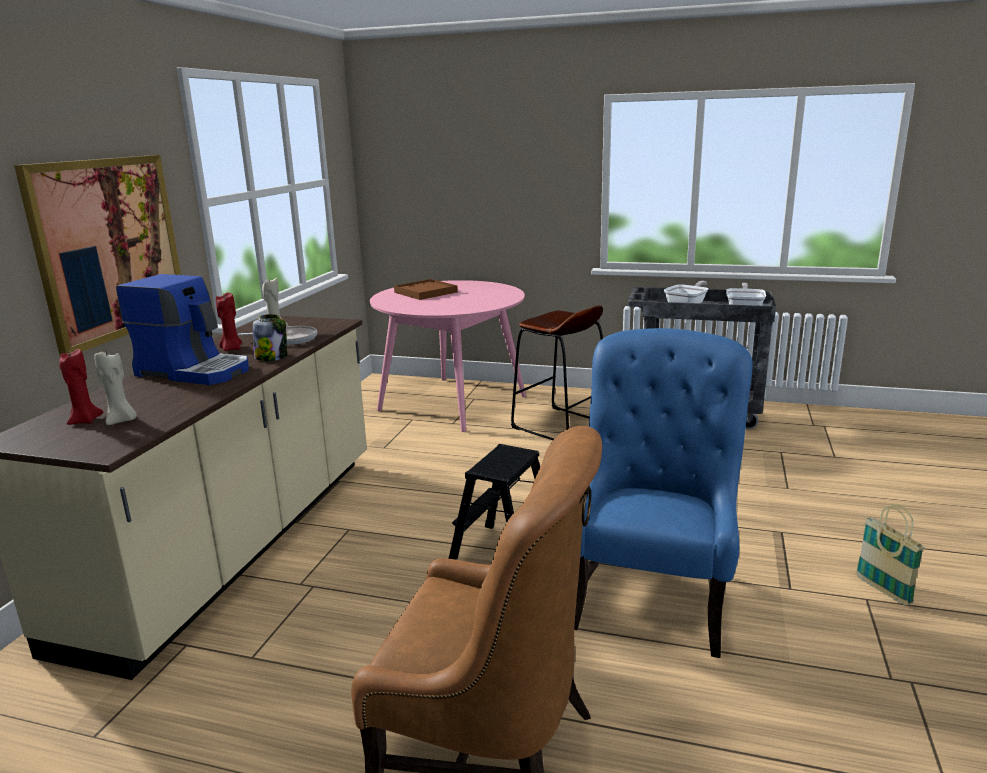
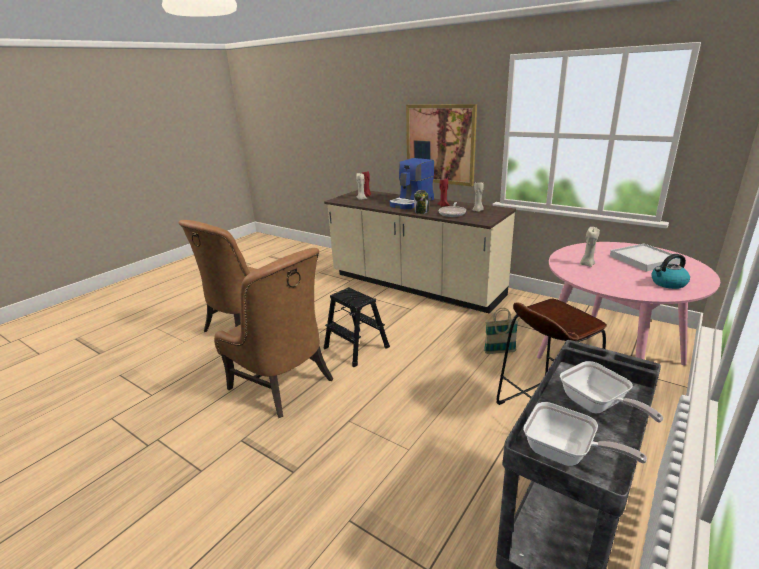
camera: 110 degrees right, 5 degrees up
brown tray [394,279,458,300] -> white tray [610,244,680,272]
blue chair [574,328,753,658] -> brown chair [214,248,333,418]
basket [856,504,925,606] -> basket moved to [484,308,518,354]
none -> beige candle [580,227,600,267]
none -> kettle [651,254,690,289]

